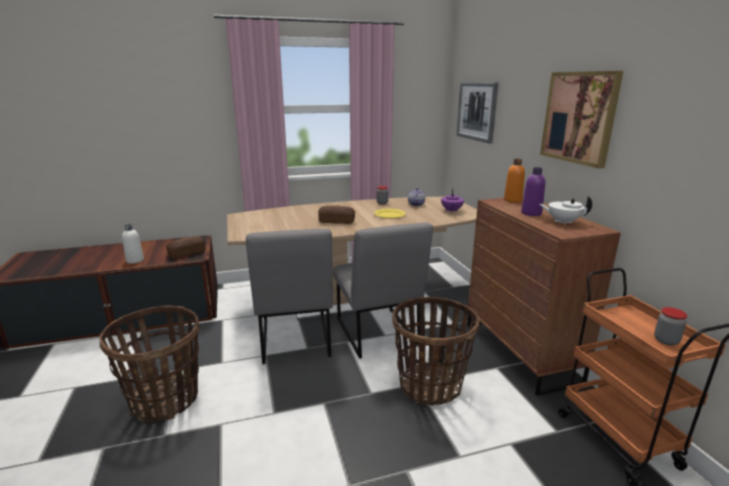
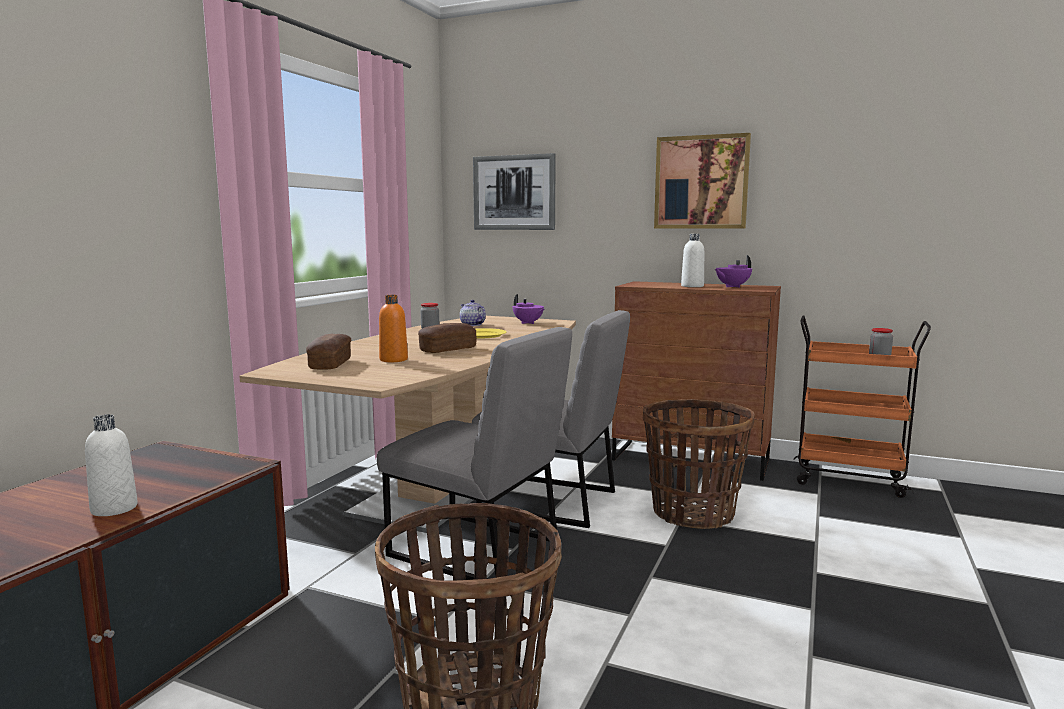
camera: 50 degrees left, 10 degrees down
bread [166,236,205,258] -> bread moved to [306,334,352,370]
orange bottle [504,159,525,203] -> orange bottle moved to [379,295,408,362]
purple bottle [521,167,545,216] -> white bottle [681,234,704,287]
white teapot [539,196,592,225] -> purple teapot [715,255,752,287]

